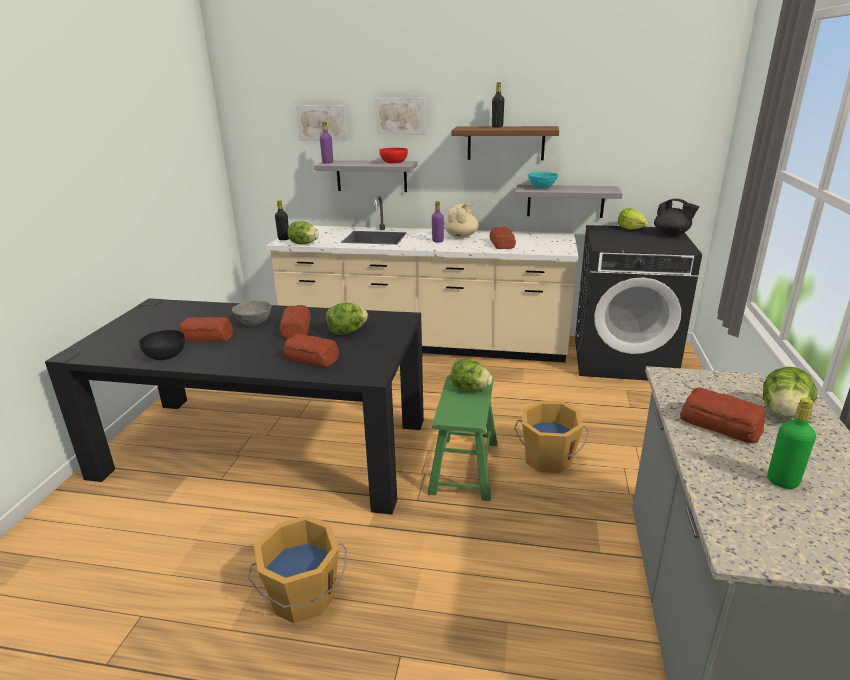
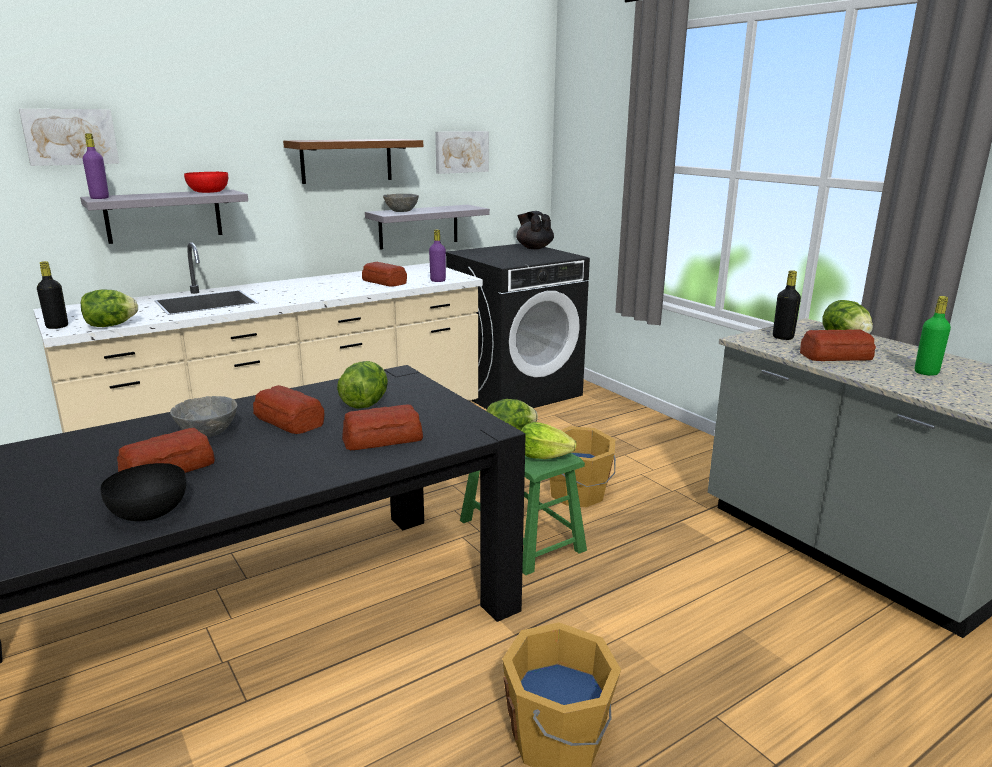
camera: 45 degrees left, 5 degrees down
picture [375,98,427,134] -> picture moved to [435,131,489,174]
purple bottle [432,201,444,243] -> purple bottle moved to [429,229,446,282]
beige teapot [445,204,479,238] -> none
black bottle [492,82,504,128] -> black bottle moved to [773,270,801,340]
turquoise bowl [528,172,558,189] -> grey bowl [383,194,419,212]
lettuce [618,208,648,230] -> lettuce moved to [521,422,577,459]
black teapot [654,199,699,236] -> black teapot turned 120 degrees counterclockwise [516,211,554,249]

